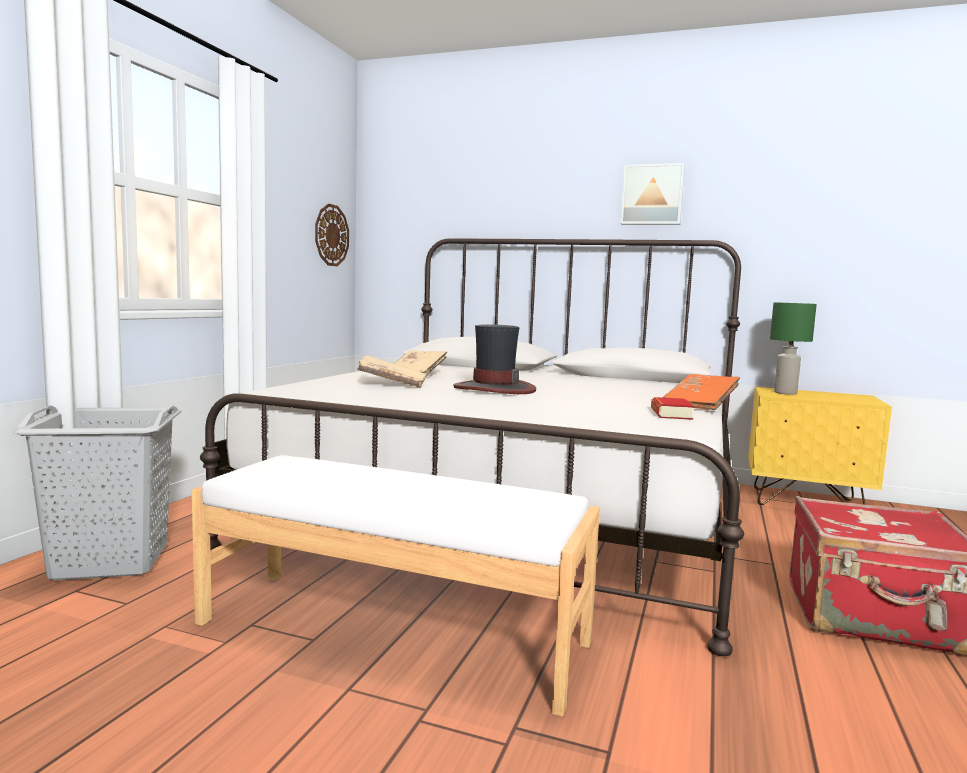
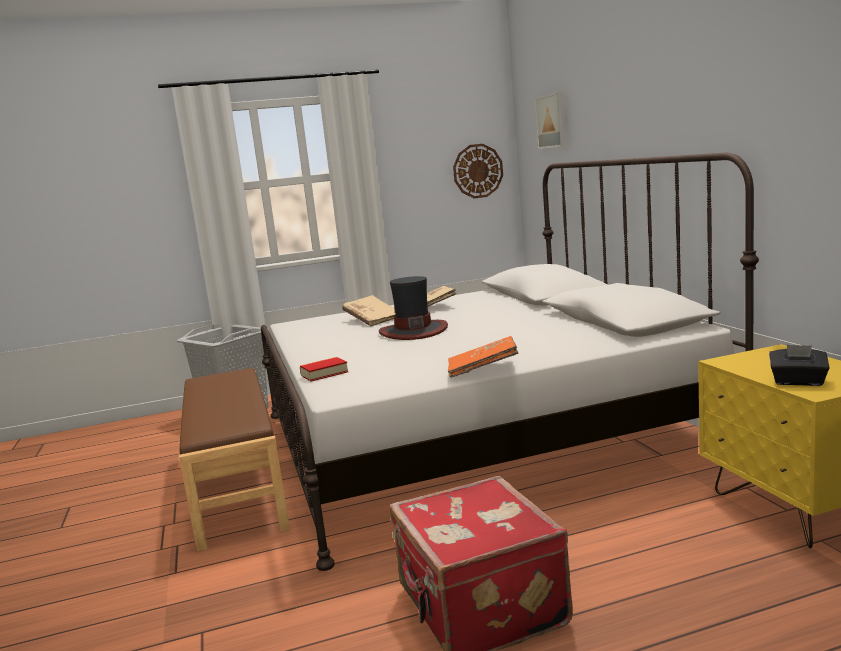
camera: 55 degrees right, 5 degrees up
white bench [192,455,600,717] -> brown bench [179,368,290,552]
picture [620,163,685,225] -> picture moved to [535,91,568,149]
book [651,397,694,420] -> book moved to [300,357,348,382]
green table lamp [770,302,817,395] -> none
none -> black tissue box [769,345,830,386]

